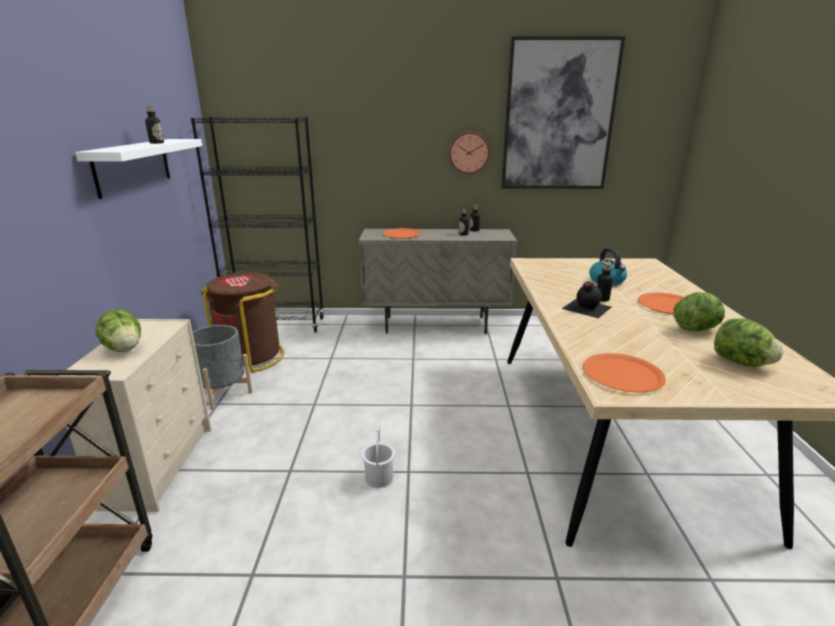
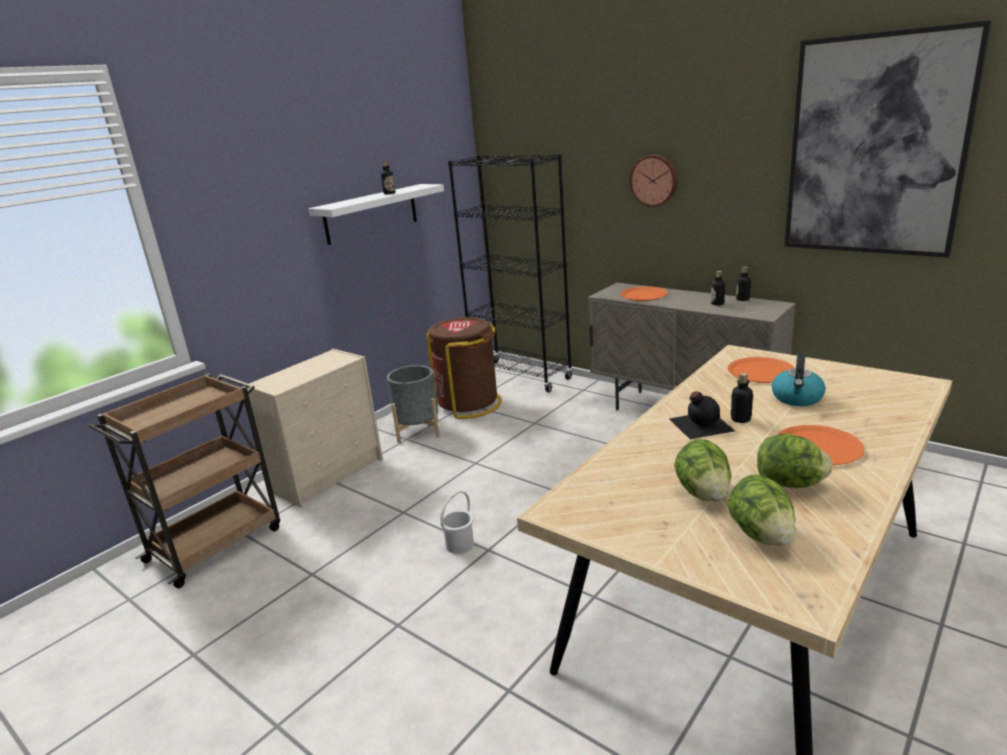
camera: 40 degrees right, 0 degrees up
lettuce [95,309,141,352] -> lettuce moved to [674,439,731,501]
wall clock [449,131,490,174] -> wall clock moved to [629,155,678,207]
orange plate [583,353,666,392] -> orange plate moved to [728,357,795,383]

